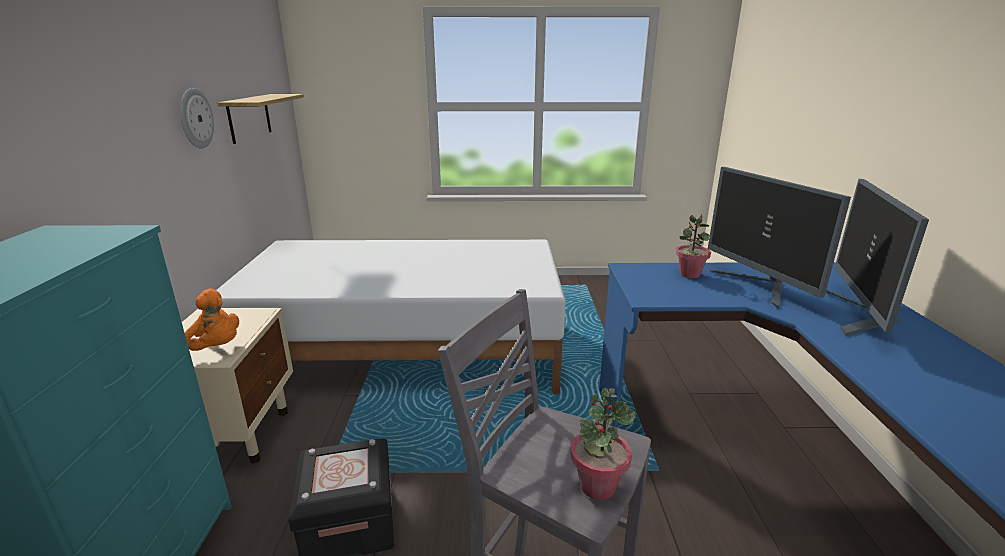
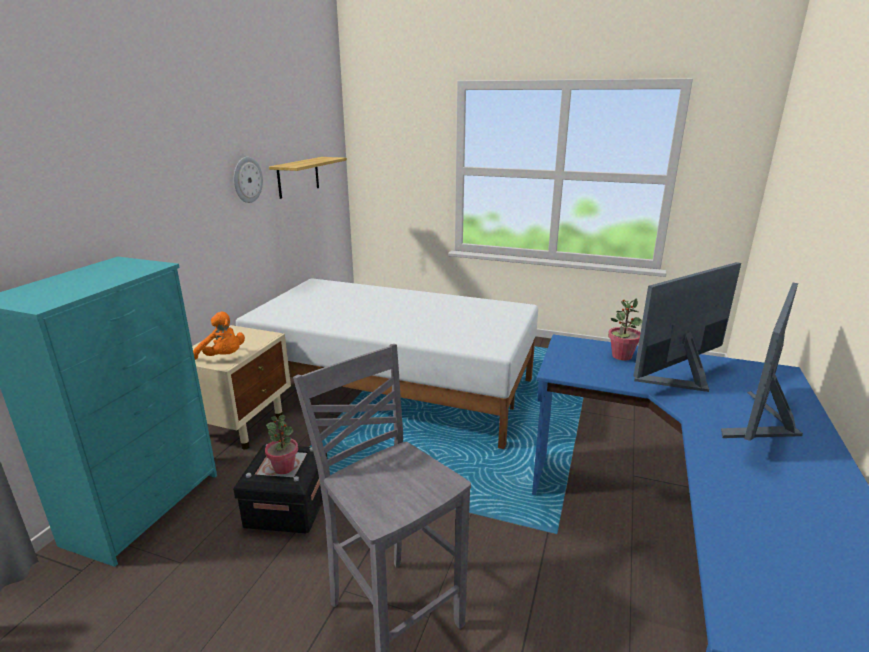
camera: 20 degrees right, 0 degrees up
potted plant [570,387,636,500] -> potted plant moved to [265,415,298,474]
monitor [708,167,851,309] -> monitor turned 60 degrees clockwise [634,262,741,392]

